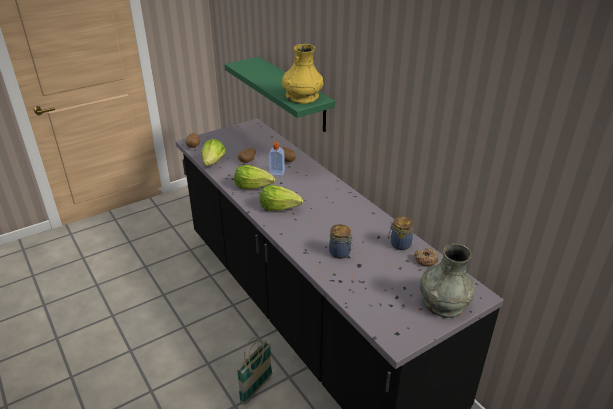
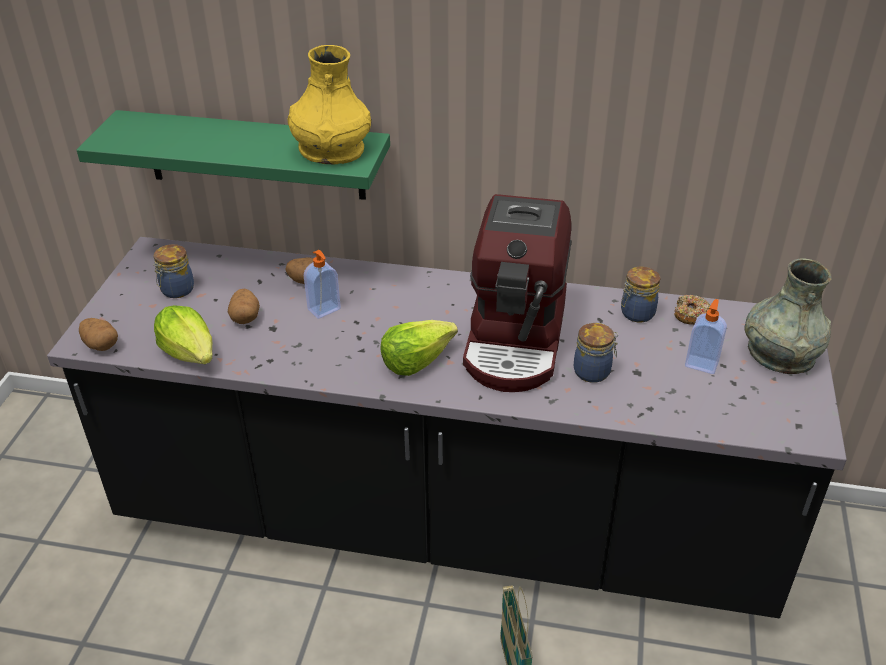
camera: 45 degrees left, 5 degrees up
lettuce [234,165,275,189] -> none
none -> jar [153,244,194,298]
none -> coffee machine [463,194,572,392]
none -> soap dispenser [685,299,727,374]

